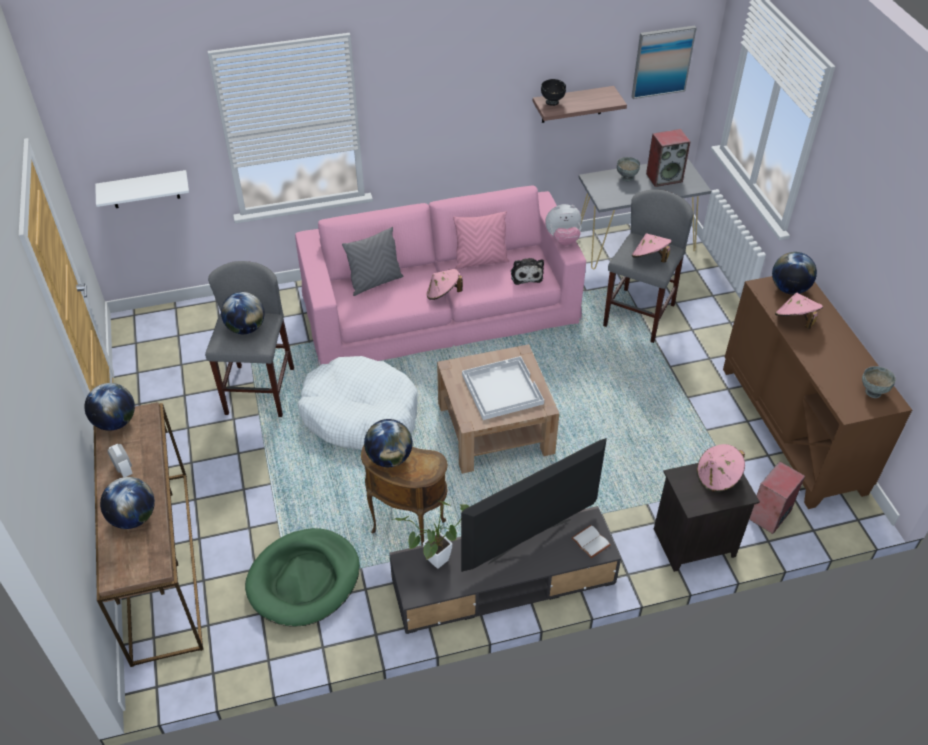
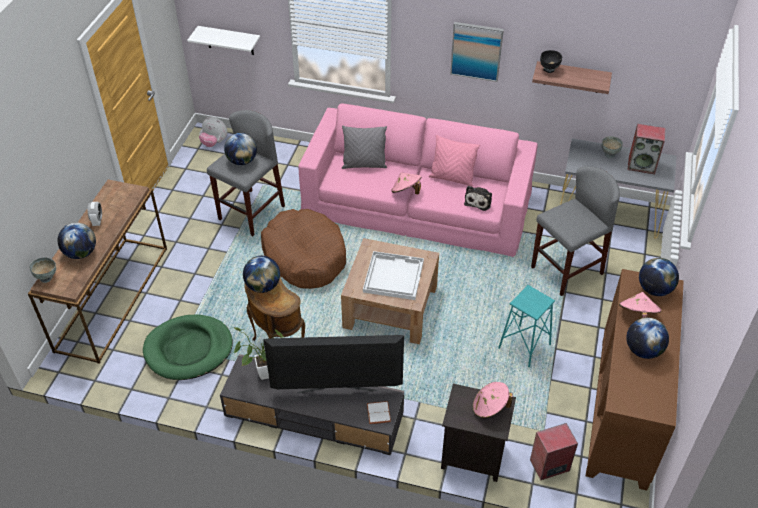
camera: 30 degrees right, 0 degrees up
globe [84,383,135,431] -> globe moved to [626,318,669,359]
white dog bed [298,356,418,450] -> brown dog bed [261,209,346,289]
plush toy [545,204,581,246] -> plush toy moved to [199,117,227,147]
picture [631,26,697,99] -> picture moved to [450,22,504,82]
pink hat [632,233,672,263] -> none
grey bowl [862,366,896,398] -> grey bowl moved to [29,257,56,283]
none -> turquoise stool [498,285,555,367]

